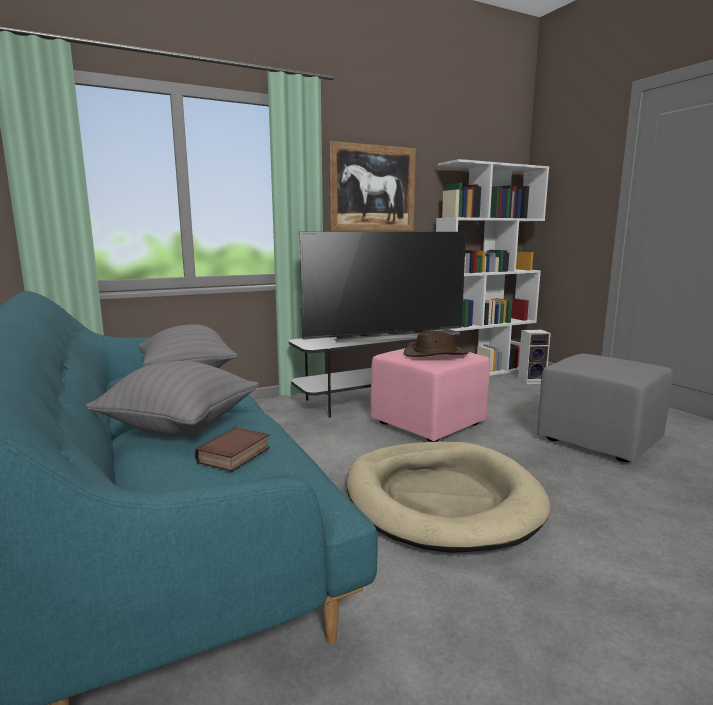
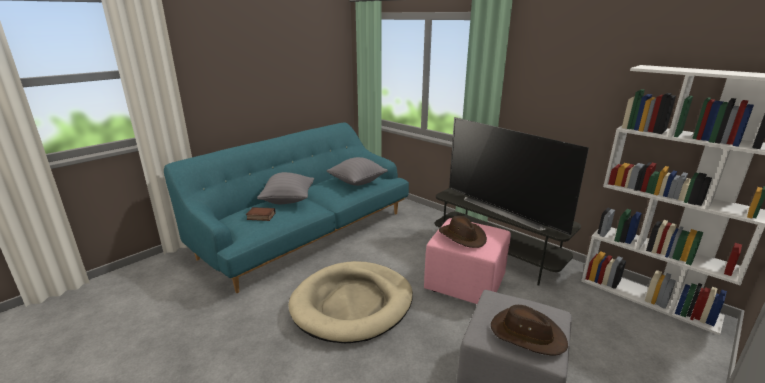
camera: 70 degrees right, 10 degrees up
picture [328,141,416,231] -> none
speaker [518,329,551,384] -> none
none -> brown hat [491,305,568,356]

